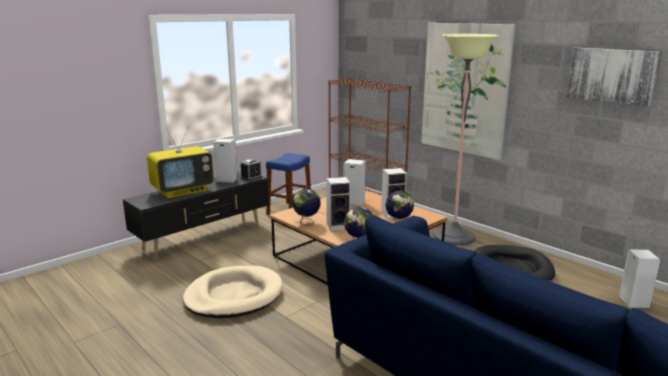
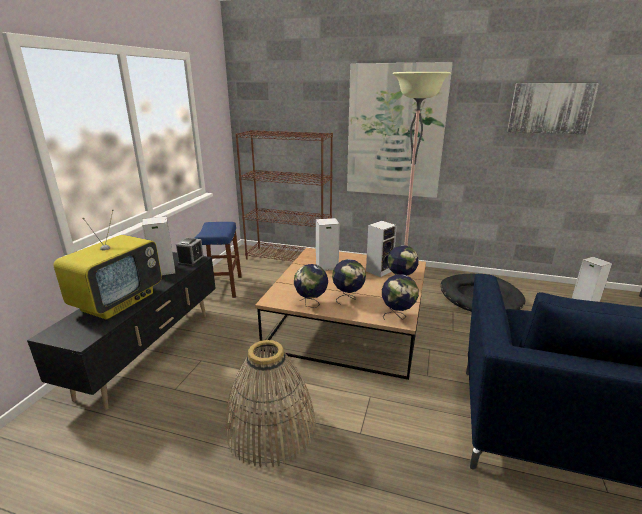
camera: 30 degrees left, 5 degrees up
beige dog bed [183,266,283,318] -> basket [225,340,316,468]
speaker [326,177,351,231] -> globe [332,259,366,305]

